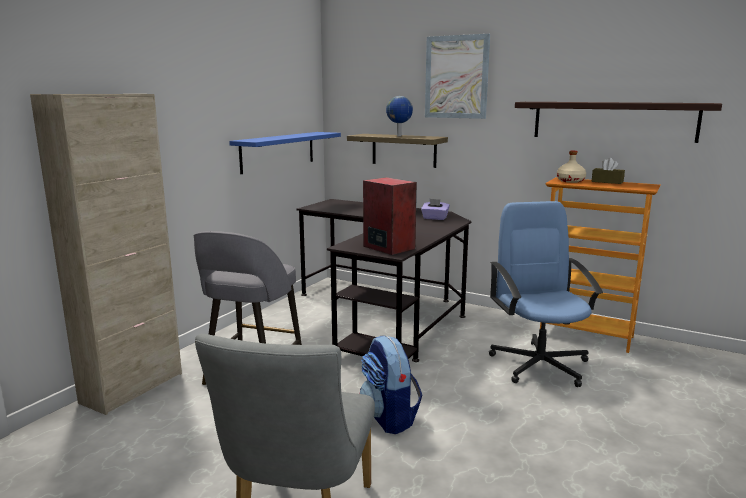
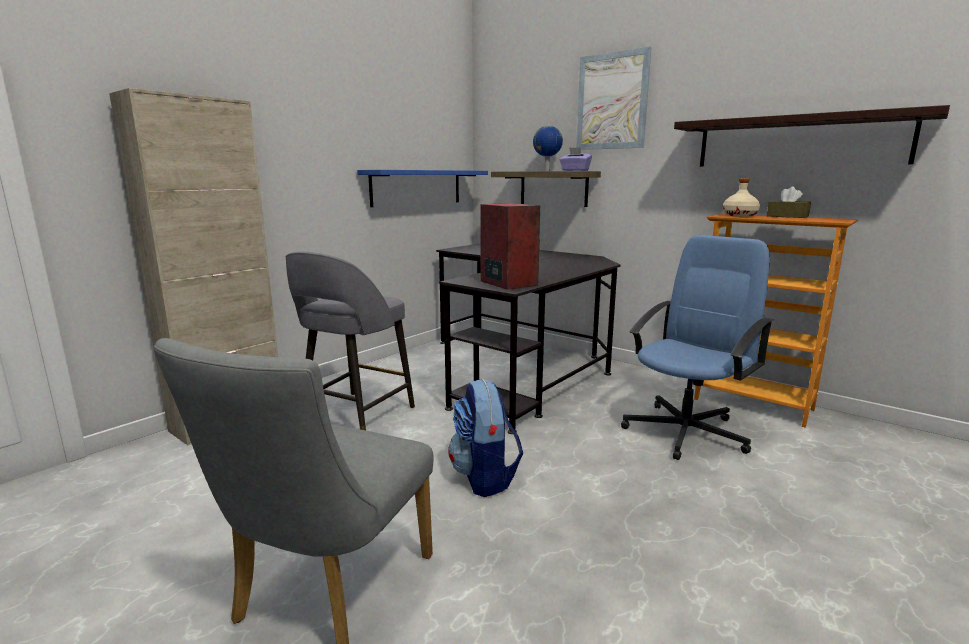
camera: 10 degrees right, 0 degrees up
purple tissue box [421,199,450,220] -> purple tissue box moved to [560,147,592,171]
blue office chair [489,201,603,387] -> blue office chair turned 45 degrees clockwise [621,235,774,460]

